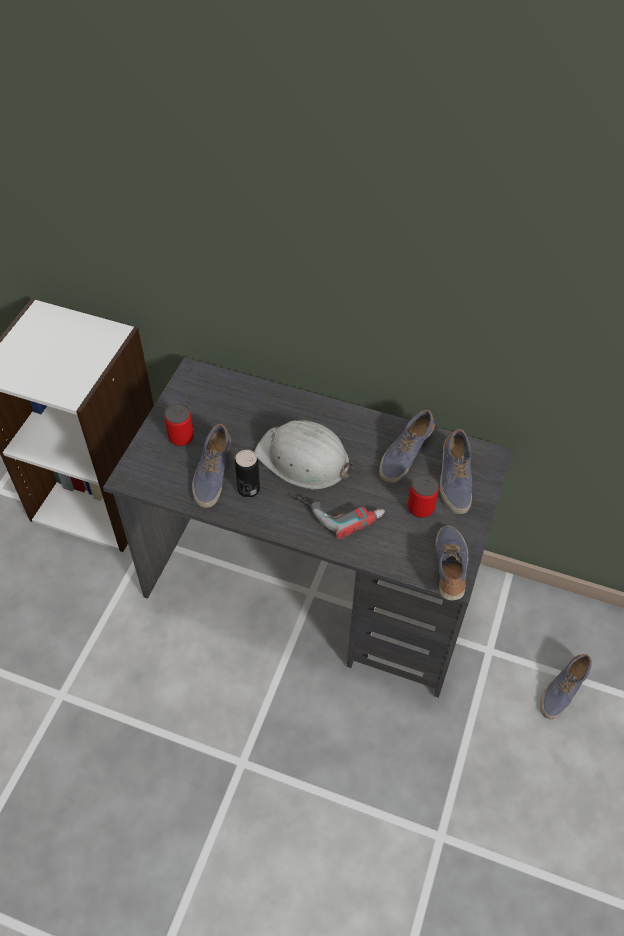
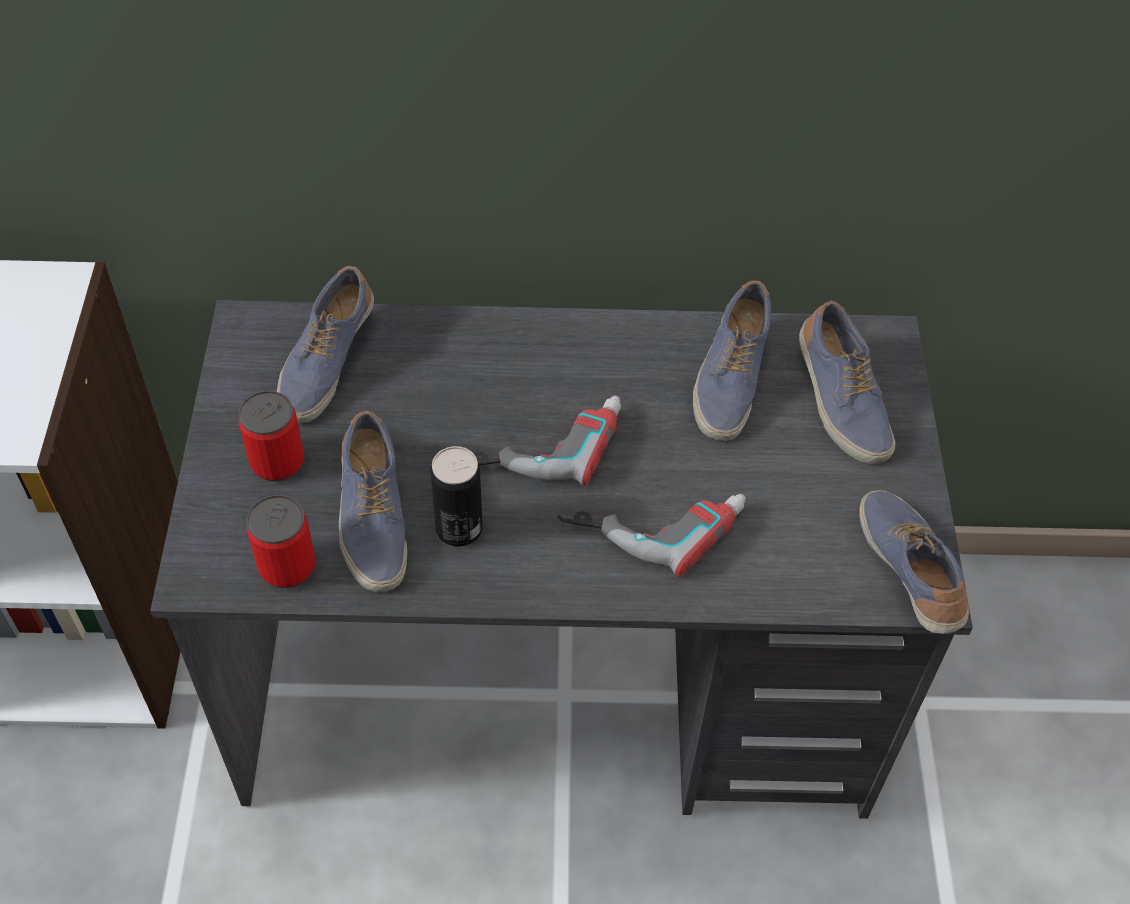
camera: 20 degrees left, 0 degrees up
white hard hat [254,420,354,490] -> power drill [474,396,621,485]
can [408,474,439,518] -> can moved to [247,495,316,588]
shoe [540,654,592,720] -> shoe moved to [277,266,374,423]

